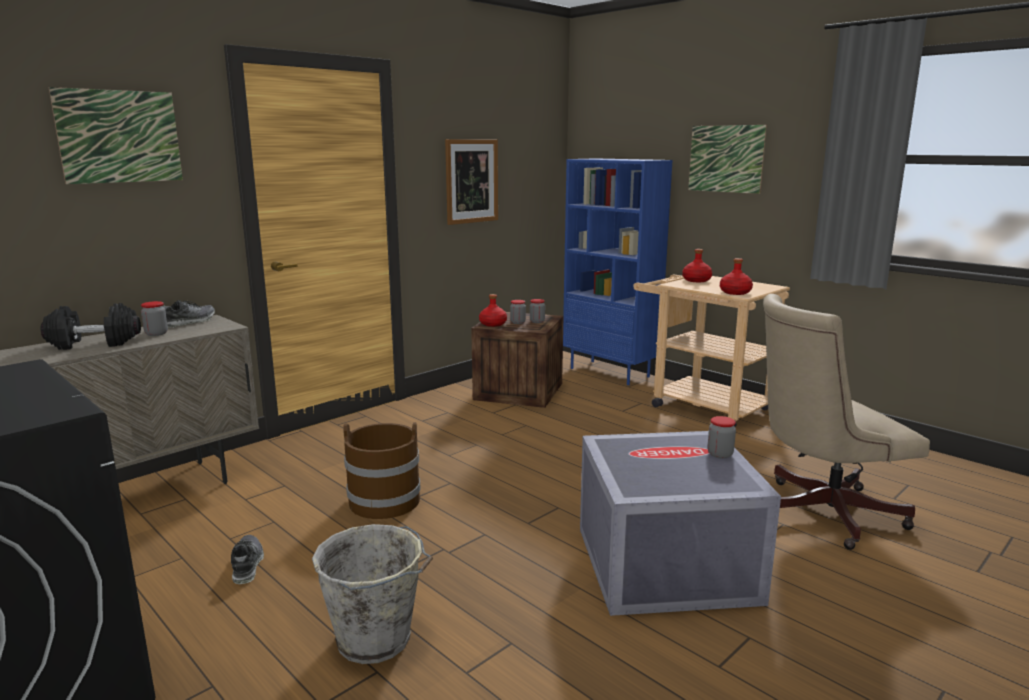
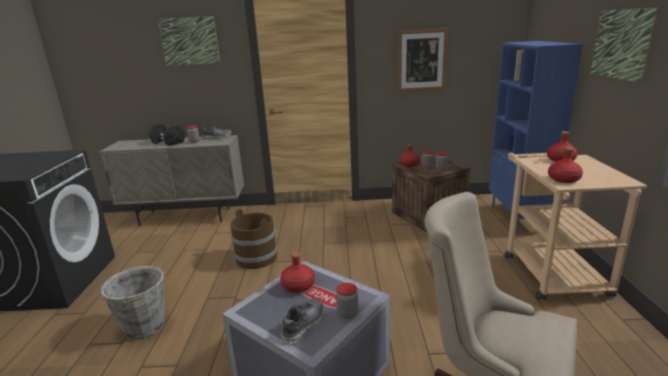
camera: 45 degrees right, 5 degrees up
shoe [231,535,264,584] -> shoe moved to [281,298,324,344]
none -> red bottle [280,252,315,293]

